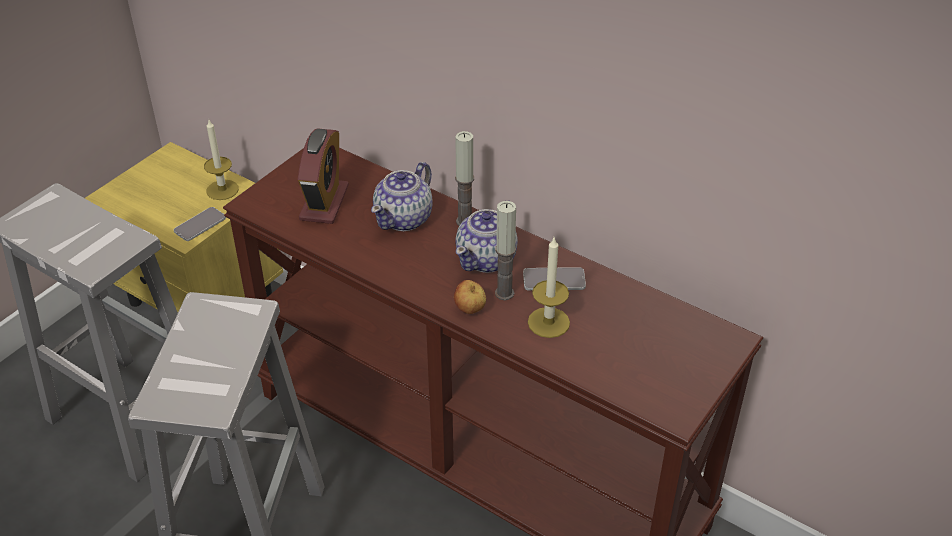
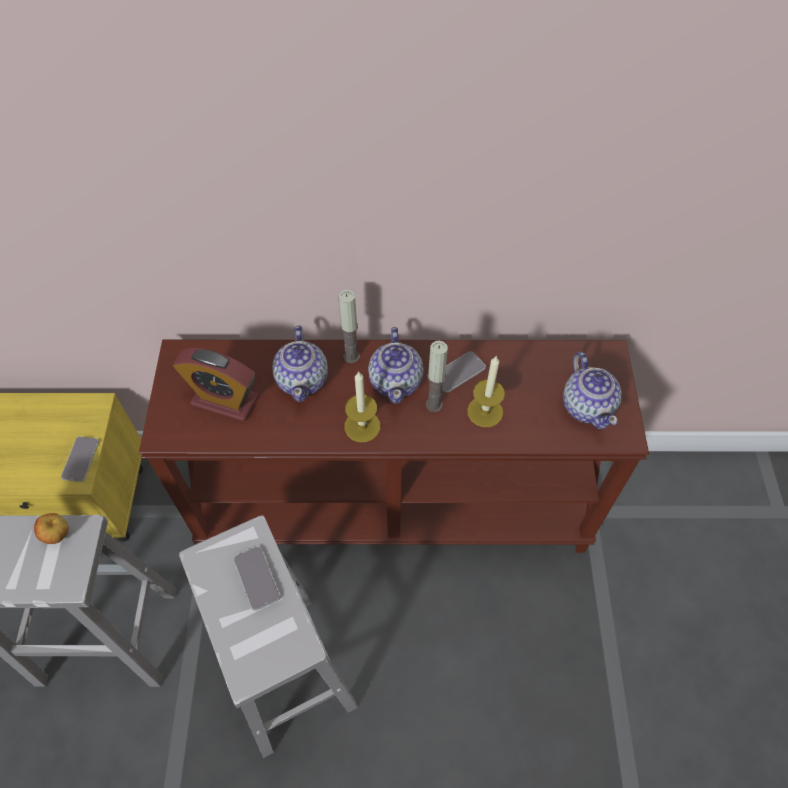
camera: 35 degrees left, 15 degrees up
candle [204,120,239,200] -> candle moved to [344,371,380,442]
alarm clock [298,129,349,224] -> alarm clock turned 135 degrees clockwise [173,348,259,422]
apple [454,280,486,314] -> apple moved to [34,513,69,544]
none -> phone [234,547,280,611]
none -> teapot [563,352,622,429]

